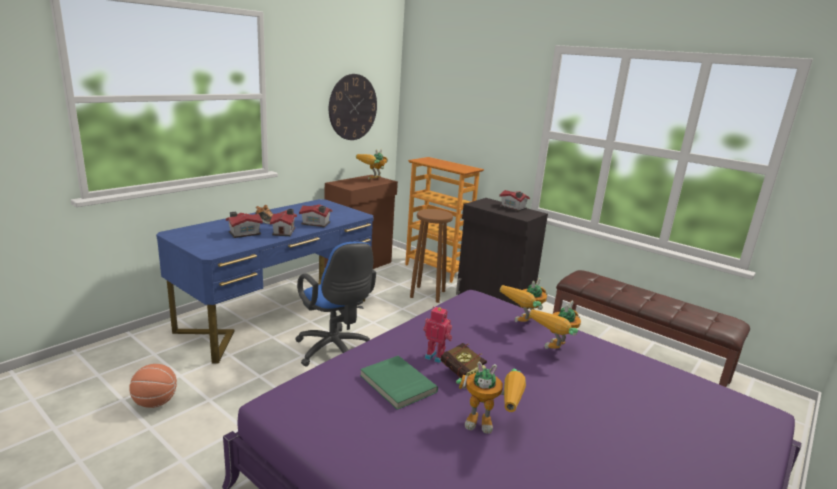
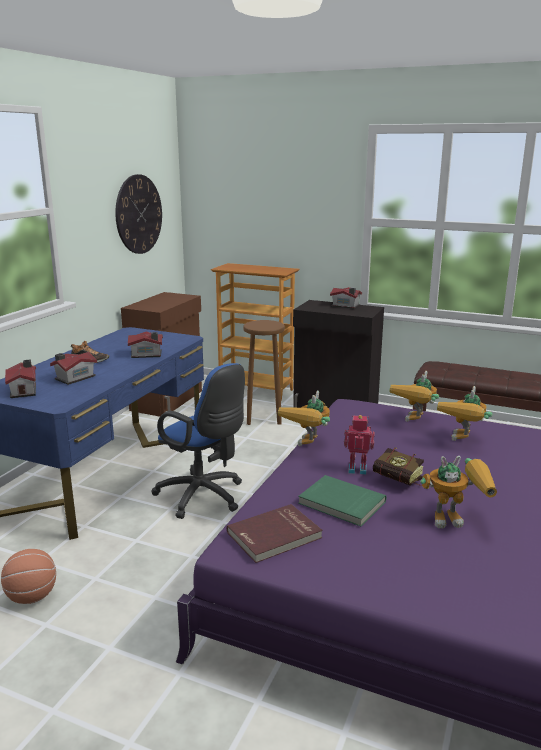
camera: 15 degrees left, 0 degrees up
toy house [270,209,297,236] -> toy house moved to [5,359,36,398]
toy robot [356,149,388,180] -> toy robot moved to [278,390,330,446]
none -> red book [227,504,323,563]

